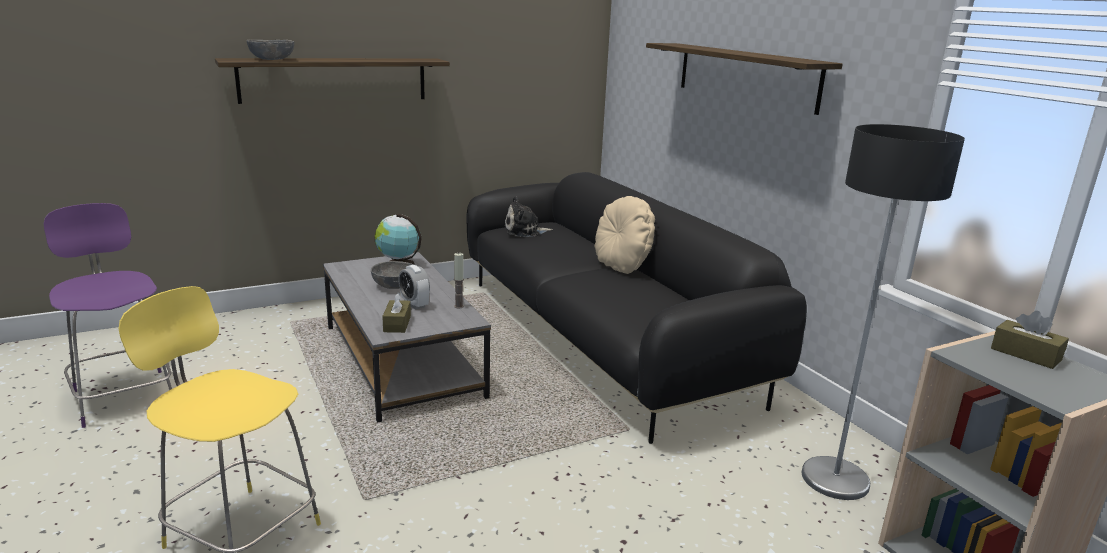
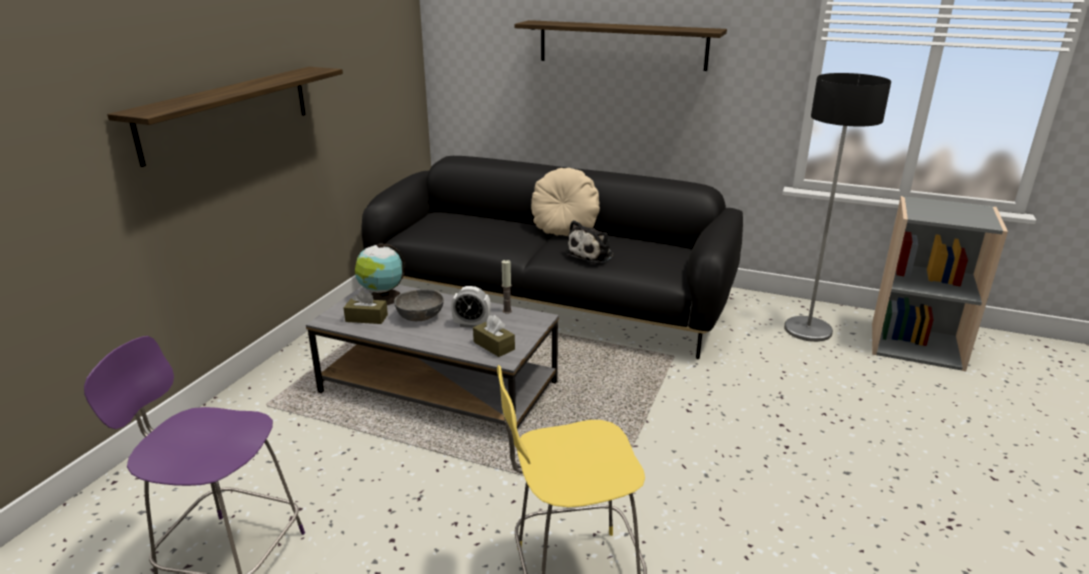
camera: 40 degrees left, 5 degrees up
grey bowl [247,40,295,60] -> none
plush toy [504,196,553,236] -> plush toy moved to [566,220,614,263]
brown tissue box [991,311,1069,369] -> brown tissue box moved to [344,290,388,324]

